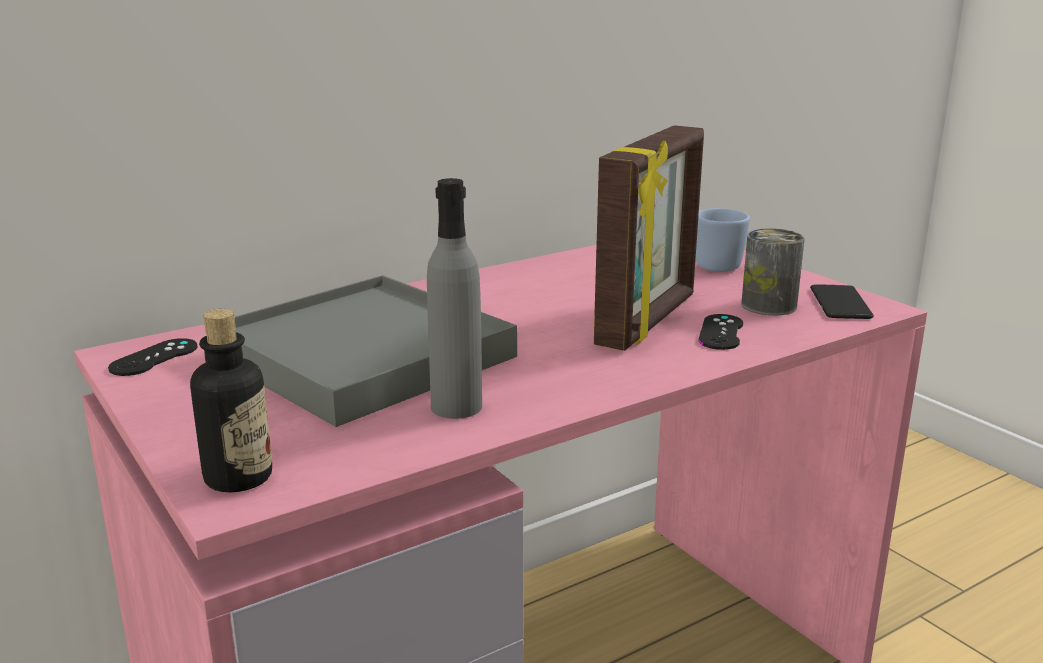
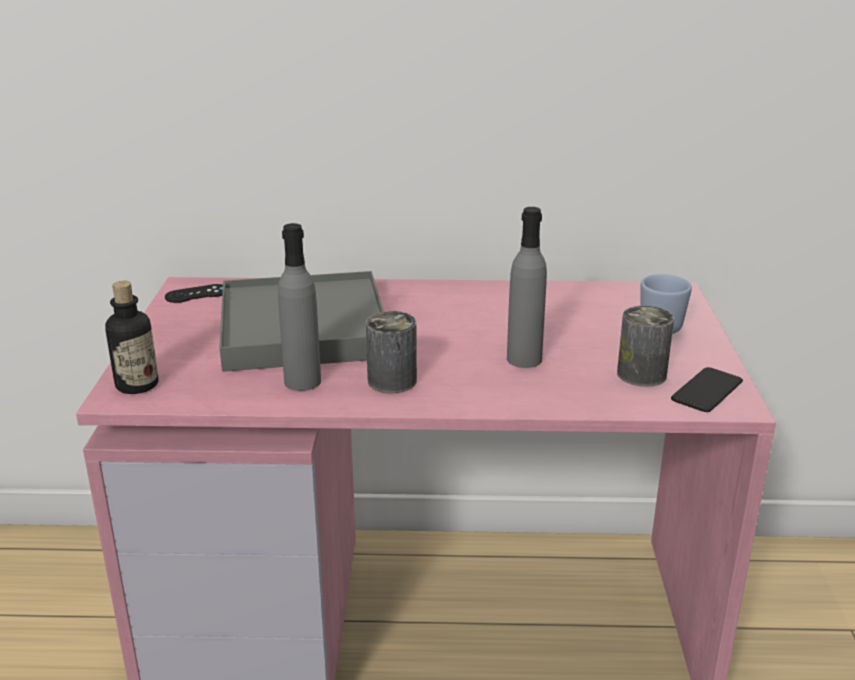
camera: 35 degrees right, 5 degrees up
picture frame [594,125,704,351] -> grey bottle [507,207,547,368]
black game controller [699,314,743,350] -> none
none -> can [366,311,417,393]

